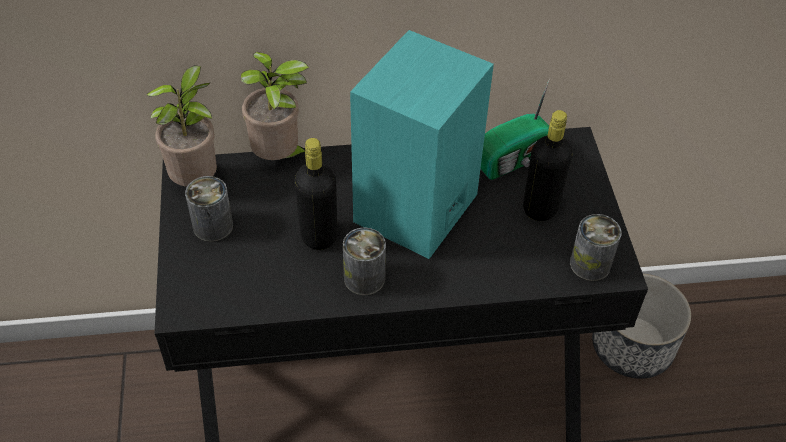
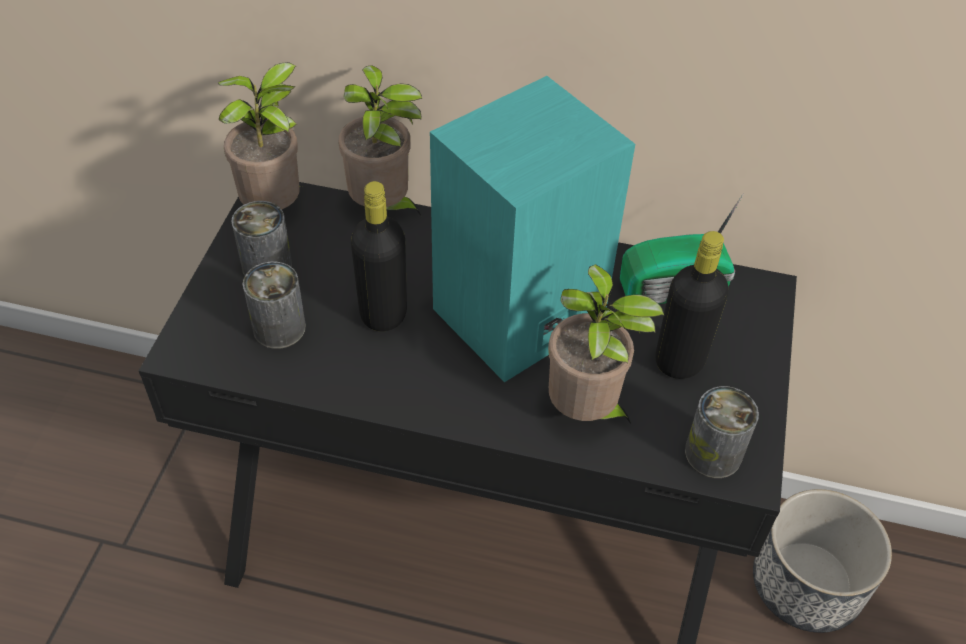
camera: 20 degrees right, 0 degrees up
can [343,227,386,295] -> can moved to [243,262,306,349]
none -> potted plant [548,264,664,424]

